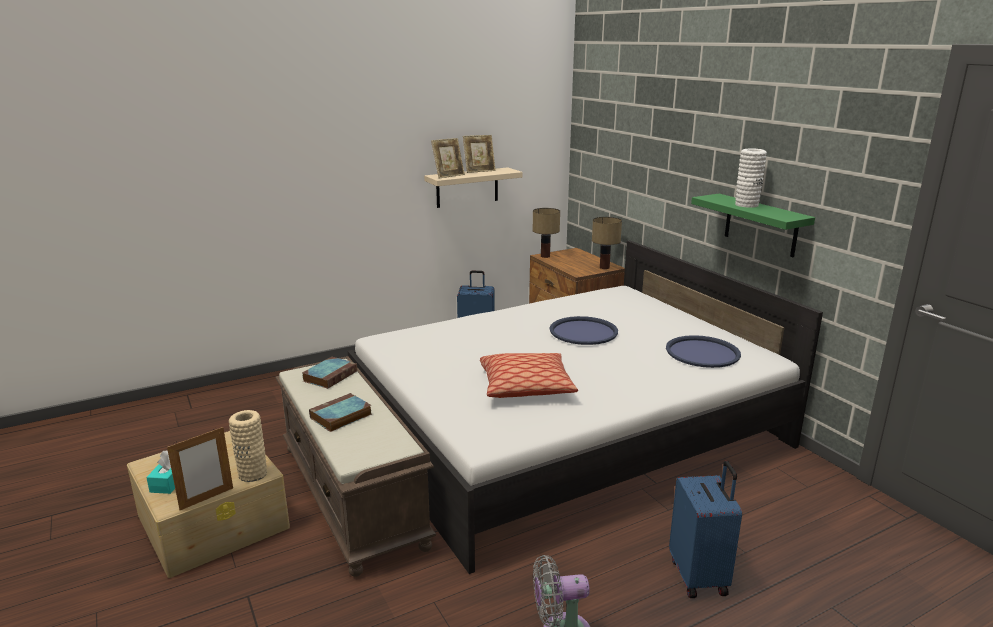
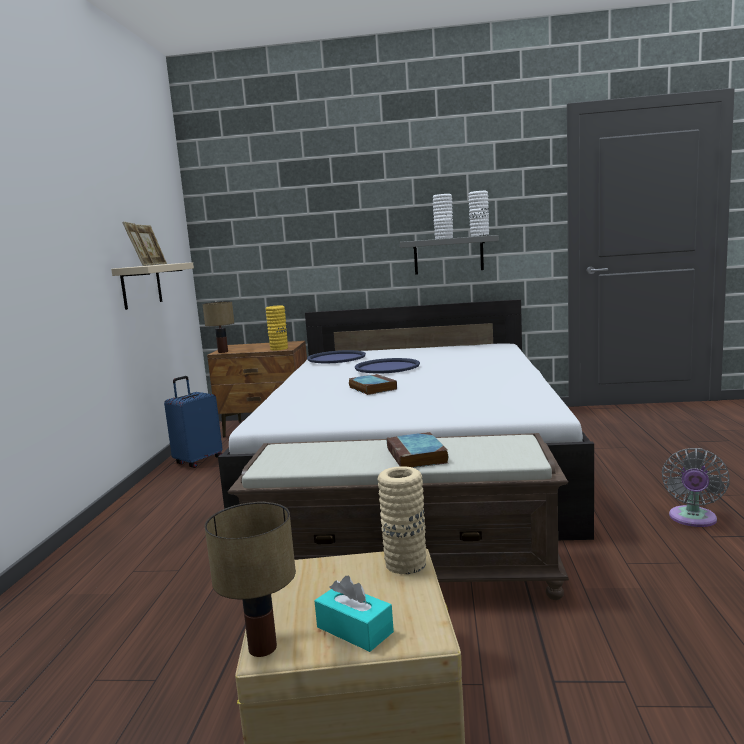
camera: 55 degrees left, 10 degrees down
picture frame [167,427,233,510] -> none
book [302,357,357,389] -> book moved to [349,374,397,395]
pillow [480,353,578,398] -> none
table lamp [592,217,622,269] -> table lamp moved to [205,502,296,657]
blue tray [666,335,741,368] -> blue tray moved to [307,350,366,363]
blue suitcase [669,461,742,598] -> none
green shelf [691,194,815,257] -> grey shelf [400,235,499,275]
none -> yellow vase [265,305,288,350]
none -> white vase [468,191,489,237]

